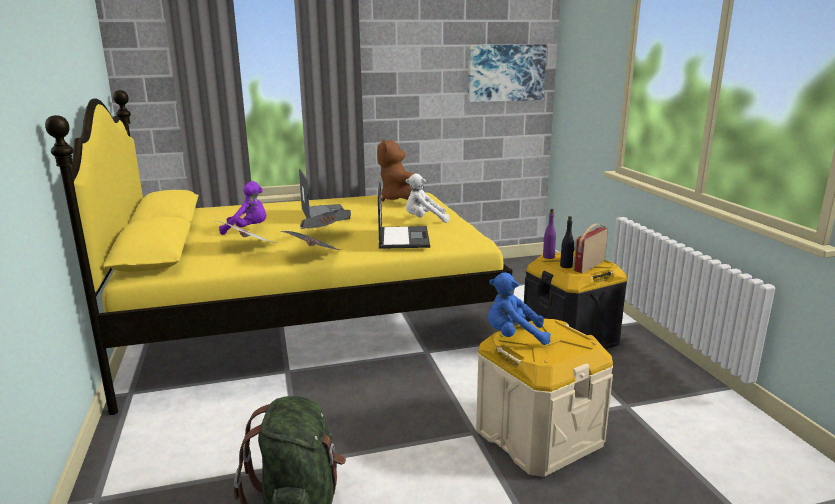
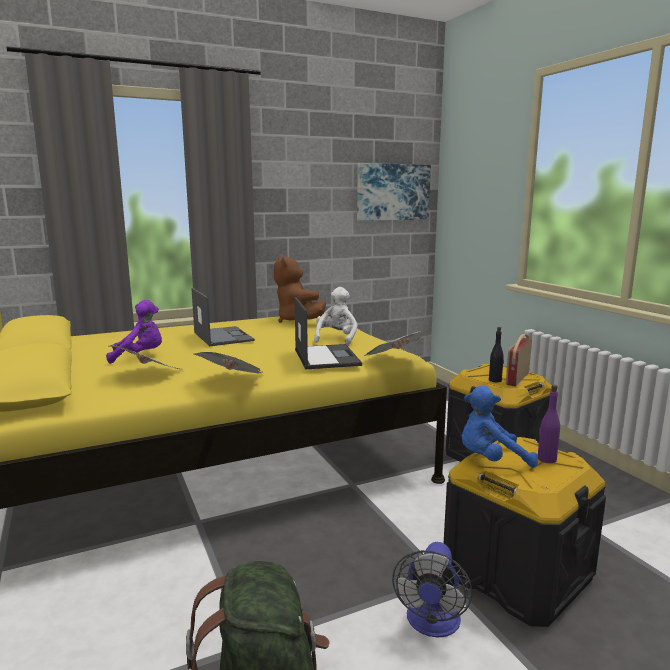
camera: 10 degrees left, 5 degrees down
newspaper [300,209,351,229] -> newspaper moved to [364,330,429,356]
white plush toy [406,174,449,223] -> white plush toy turned 120 degrees clockwise [314,287,357,346]
beige storage box [476,319,613,477] -> black storage box [444,437,606,627]
purple bottle [543,209,556,259] -> purple bottle moved to [537,385,560,463]
none -> fan [392,542,473,638]

